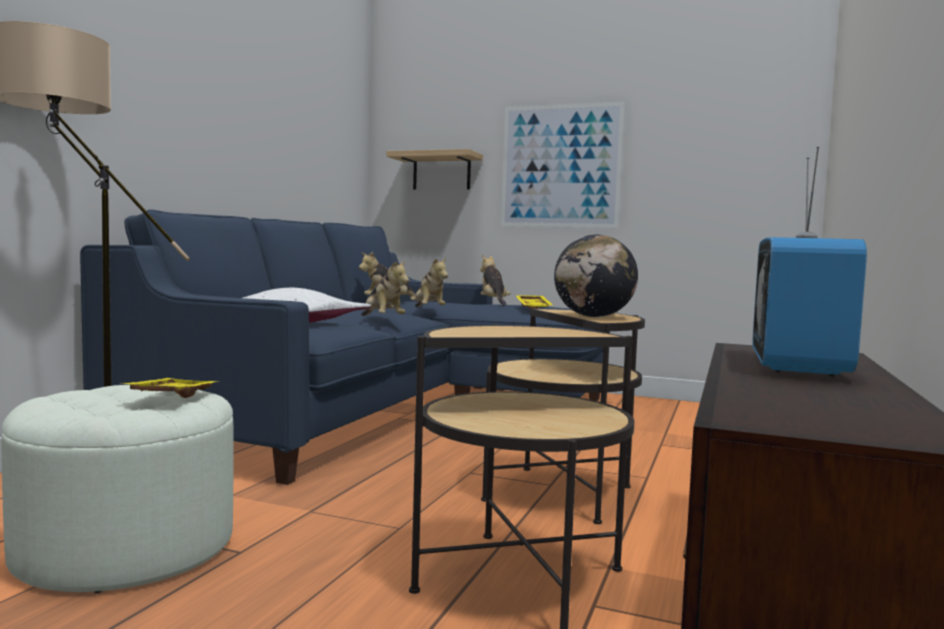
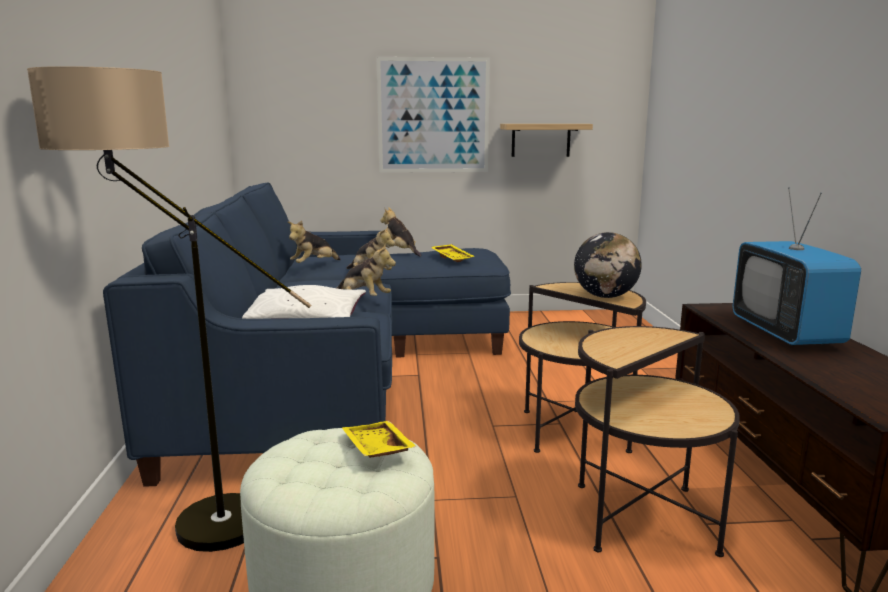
camera: 25 degrees left, 10 degrees up
shelf [386,149,483,190] -> shelf moved to [500,124,593,157]

